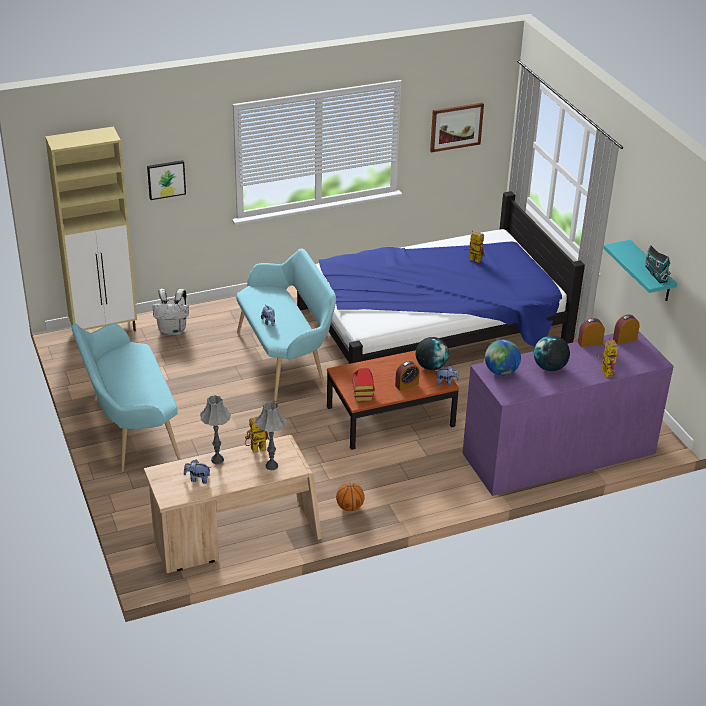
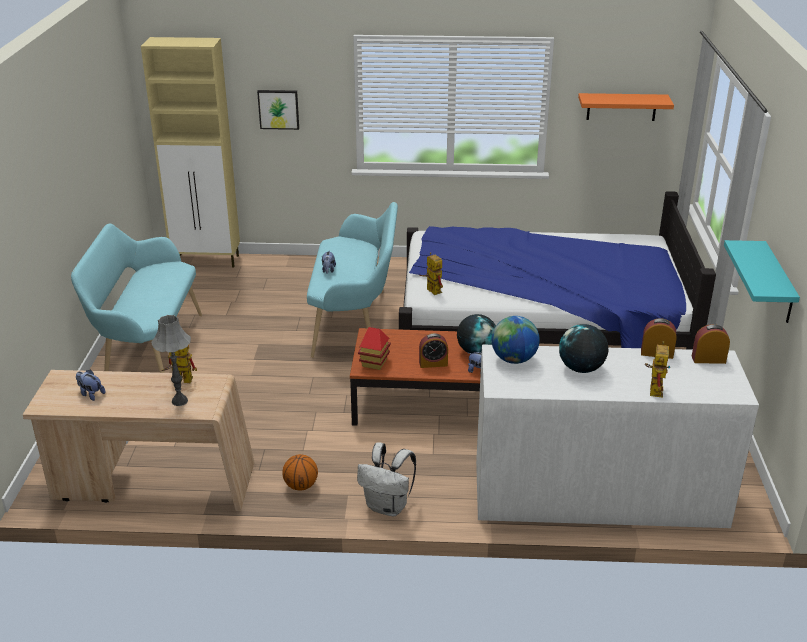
camera: 25 degrees right, 5 degrees down
white backpack [153,289,189,335] -> white backpack moved to [357,442,416,516]
grey table lamp [200,395,231,464] -> none
picture [430,103,484,153] -> orange shelf [578,93,674,121]
purple dresser [462,331,674,496] -> white dresser [476,344,759,528]
toy robot [463,230,485,263] -> toy robot moved to [419,252,443,295]
toy house [645,245,671,283] -> none

